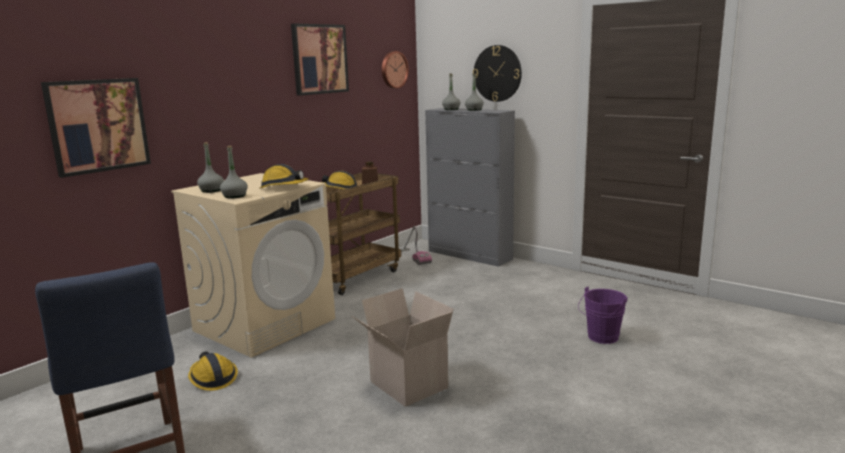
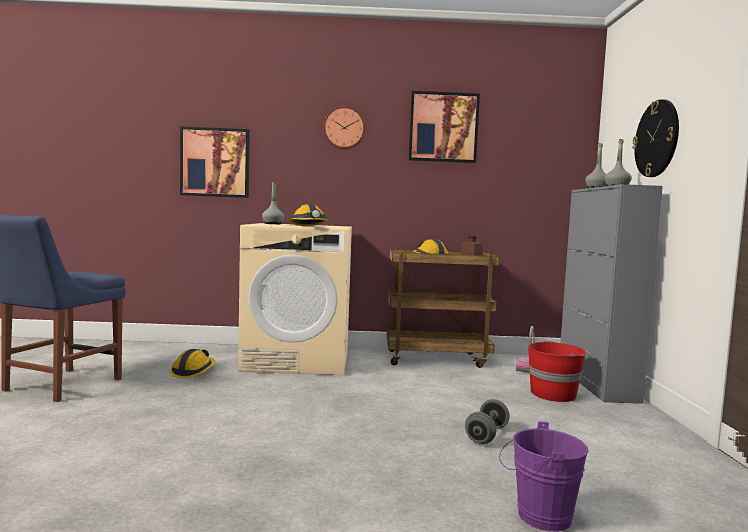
camera: 50 degrees right, 10 degrees down
grey bottle [220,146,248,199] -> none
cardboard box [352,288,453,407] -> none
wall clock [382,51,409,88] -> wall clock moved to [323,106,365,149]
none -> grey dumbbell [465,399,509,444]
none -> red bucket [528,340,589,402]

